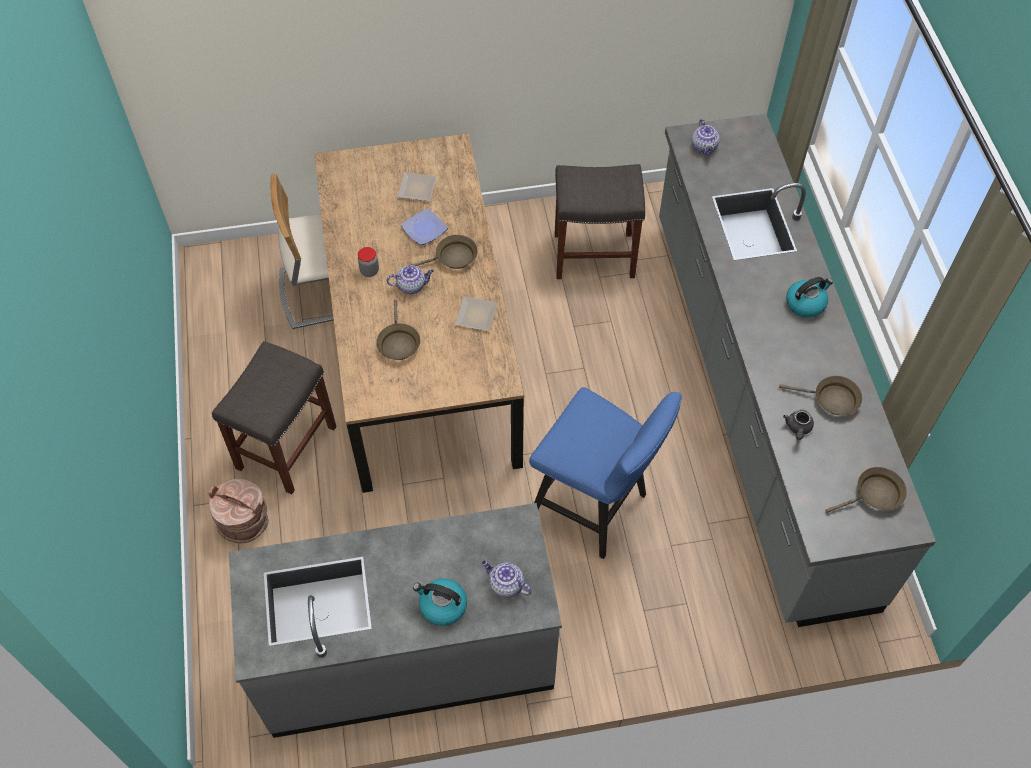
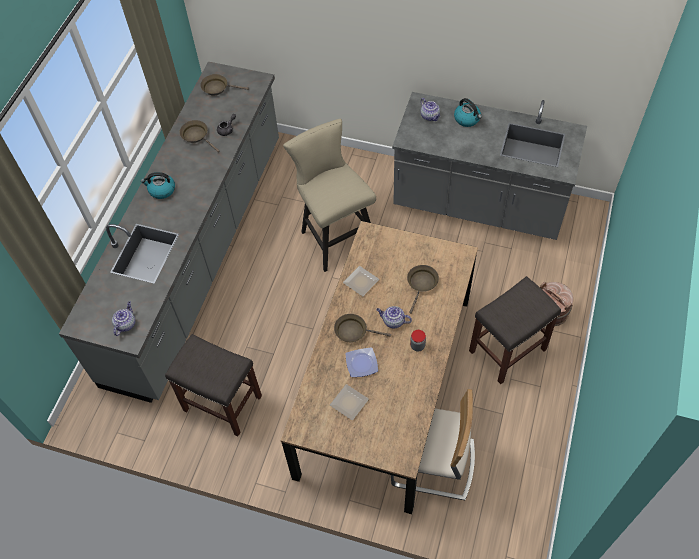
camera: 150 degrees left, 0 degrees up
blue stool [529,387,682,559] -> beige stool [283,119,376,272]

